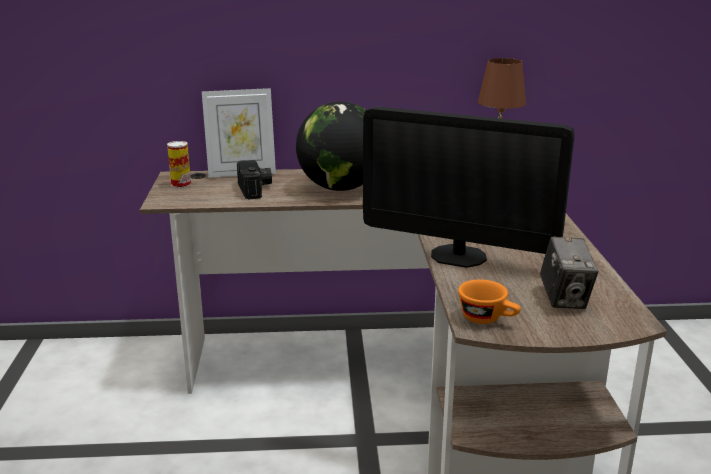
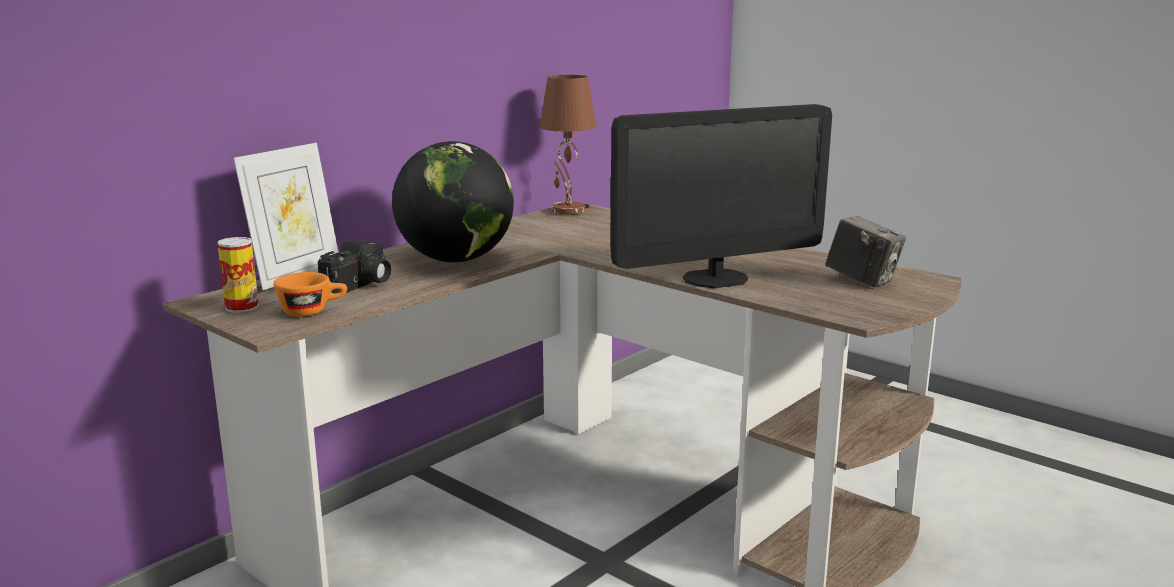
camera: 45 degrees left, 5 degrees down
camera [237,160,272,199] -> camera turned 90 degrees clockwise [318,240,391,293]
orange cup [458,280,521,324] -> orange cup moved to [273,272,347,317]

